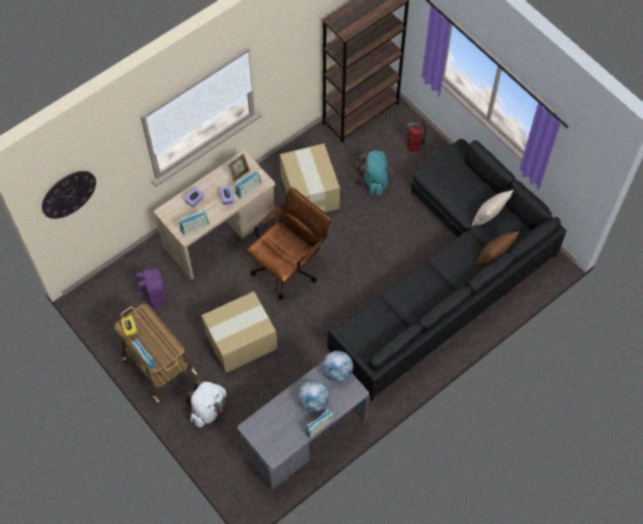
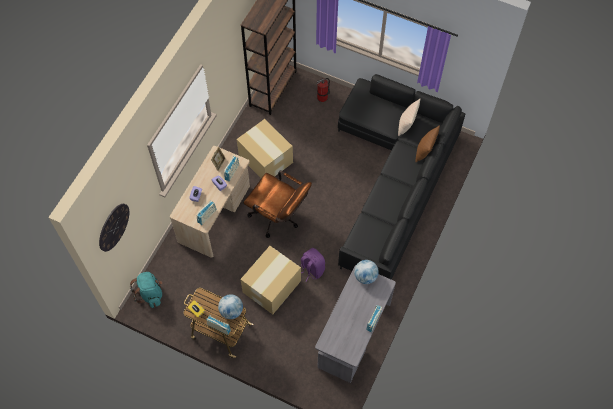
camera: 25 degrees left, 0 degrees up
purple backpack [136,268,166,308] -> purple backpack moved to [301,248,325,281]
white backpack [184,379,226,428] -> none
brown office chair [246,187,331,300] -> brown office chair turned 105 degrees clockwise [244,170,312,238]
globe [298,380,329,412] -> globe moved to [218,294,243,319]
turquoise backpack [356,151,393,196] -> turquoise backpack moved to [130,272,163,308]

